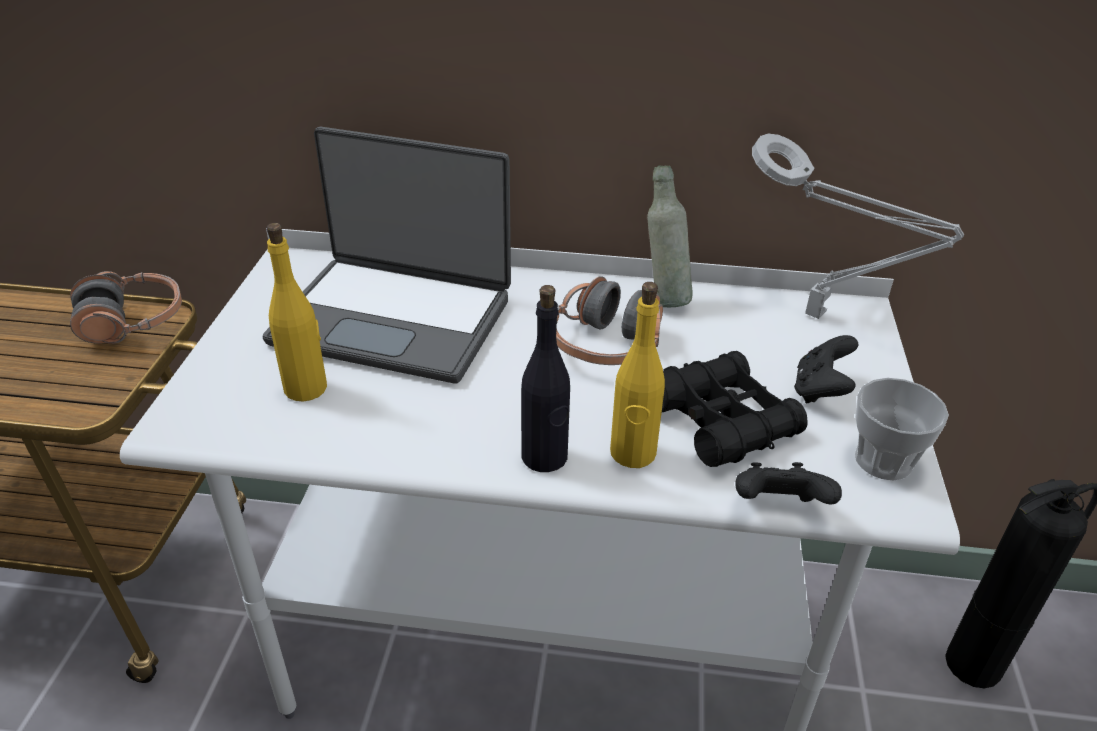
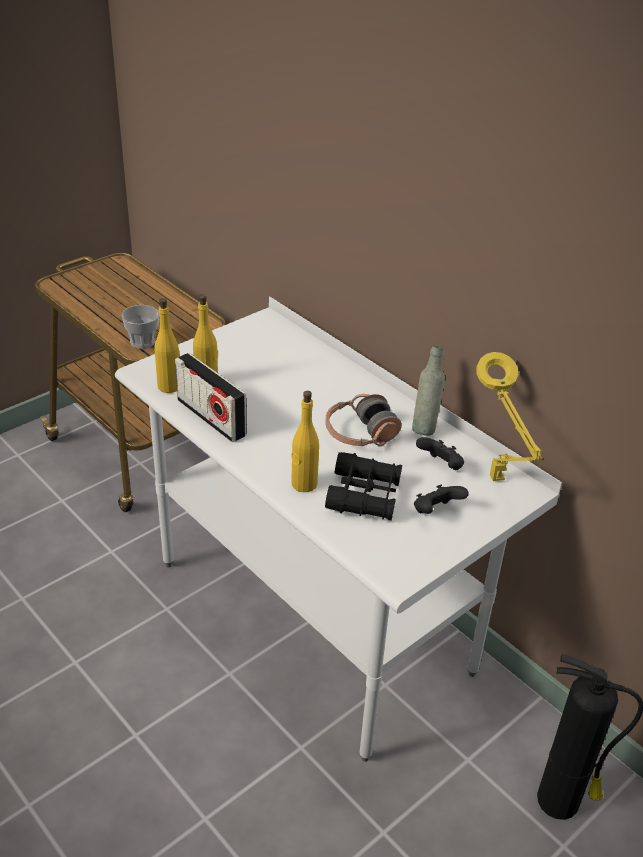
camera: 40 degrees right, 0 degrees up
headphones [70,271,182,344] -> none
laptop [263,126,511,383] -> none
black bottle [521,285,570,472] -> none
black game controller [735,462,842,505] -> black game controller moved to [416,437,464,470]
grey table lamp [752,134,964,319] -> yellow table lamp [476,352,543,481]
cup [855,378,949,481] -> cup moved to [121,305,159,349]
none -> yellow bottle [154,298,180,393]
none -> radio [175,353,247,442]

